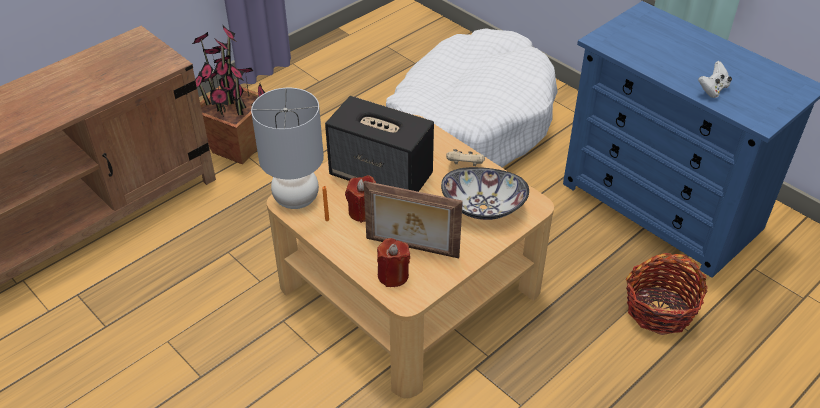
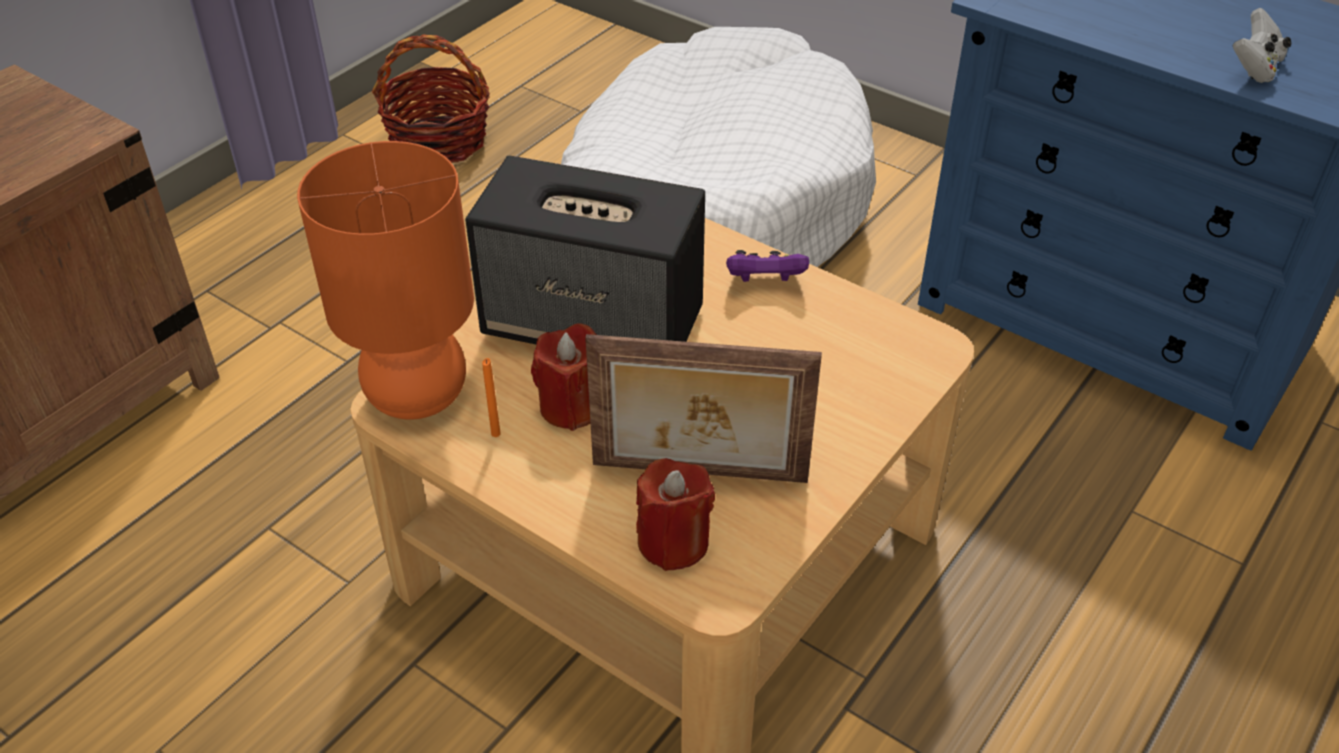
camera: 10 degrees left, 0 degrees up
potted plant [192,26,265,164] -> none
grey table lamp [251,88,324,209] -> orange table lamp [297,141,474,420]
bowl [441,167,529,220] -> none
beige game controller [446,149,485,166] -> purple game controller [726,250,809,282]
basket [626,253,708,335] -> basket moved to [372,35,490,163]

